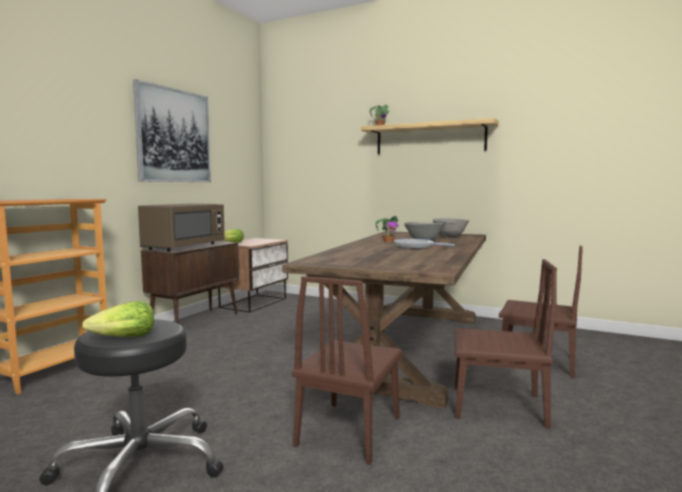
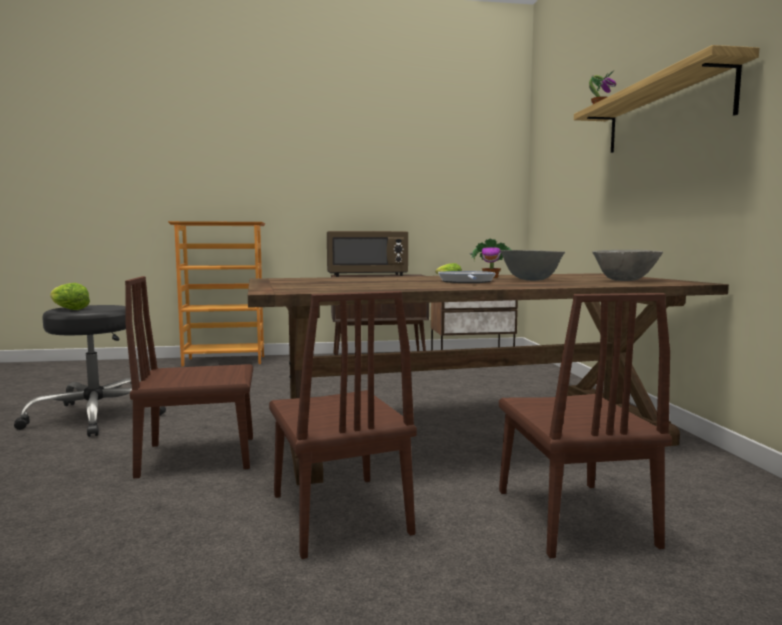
camera: 55 degrees right, 0 degrees up
picture [133,79,211,182] -> none

